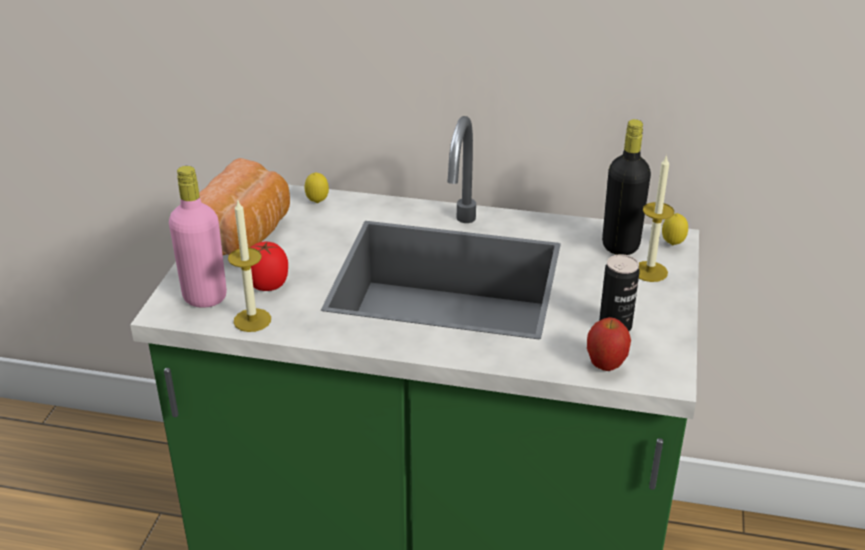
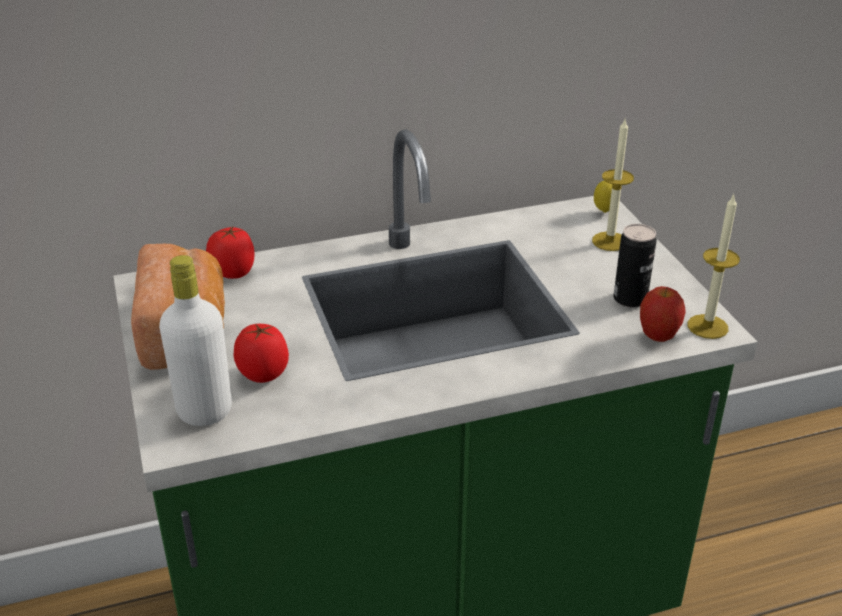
camera: 30 degrees left, 0 degrees up
pink bottle [169,166,227,308] -> white bottle [159,255,232,426]
candle [228,201,271,332] -> candle moved to [687,195,740,339]
lemon [304,172,329,203] -> tomato [206,227,255,279]
black bottle [602,119,651,255] -> none

